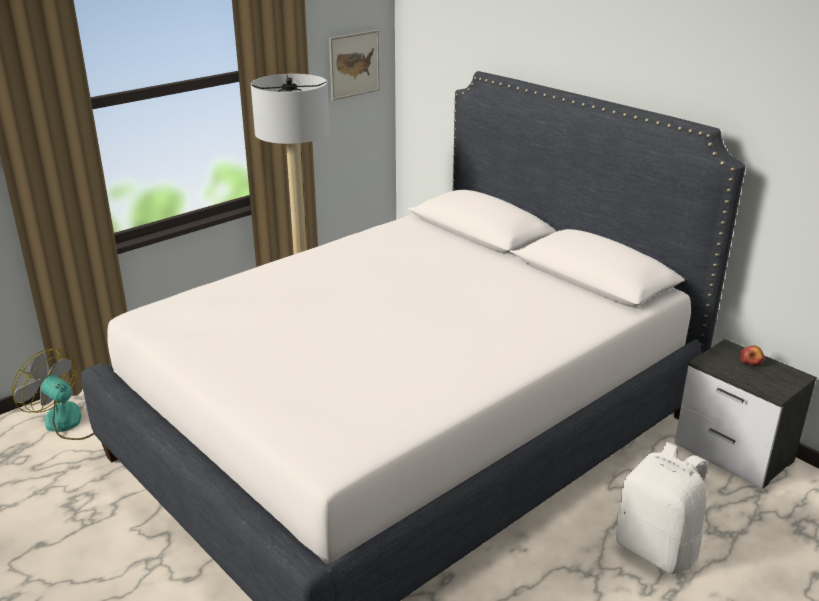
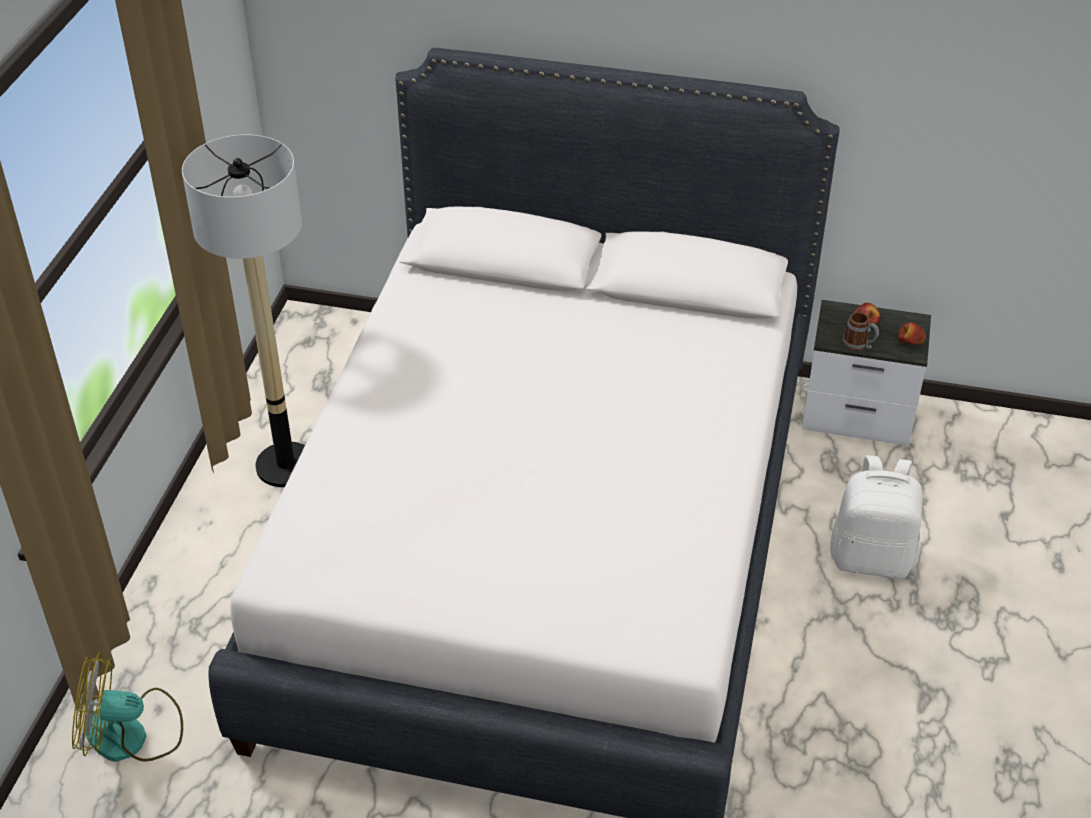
camera: 35 degrees left, 15 degrees up
picture [329,30,380,101] -> none
none -> mug [843,312,879,351]
none -> apple [897,322,926,345]

